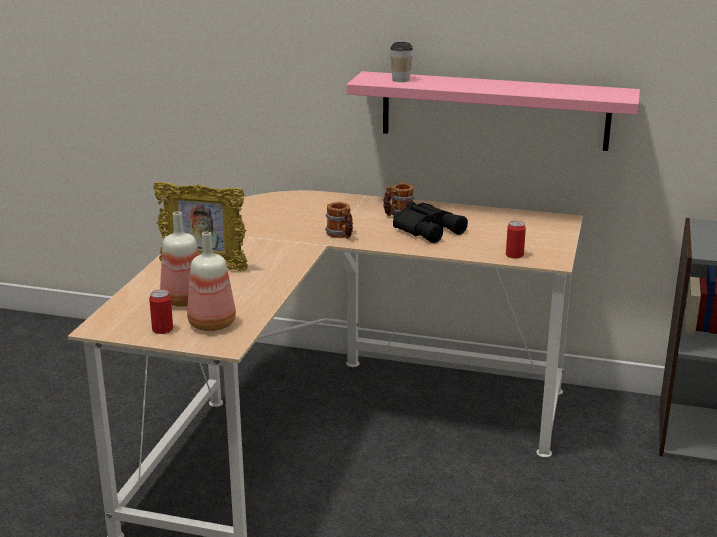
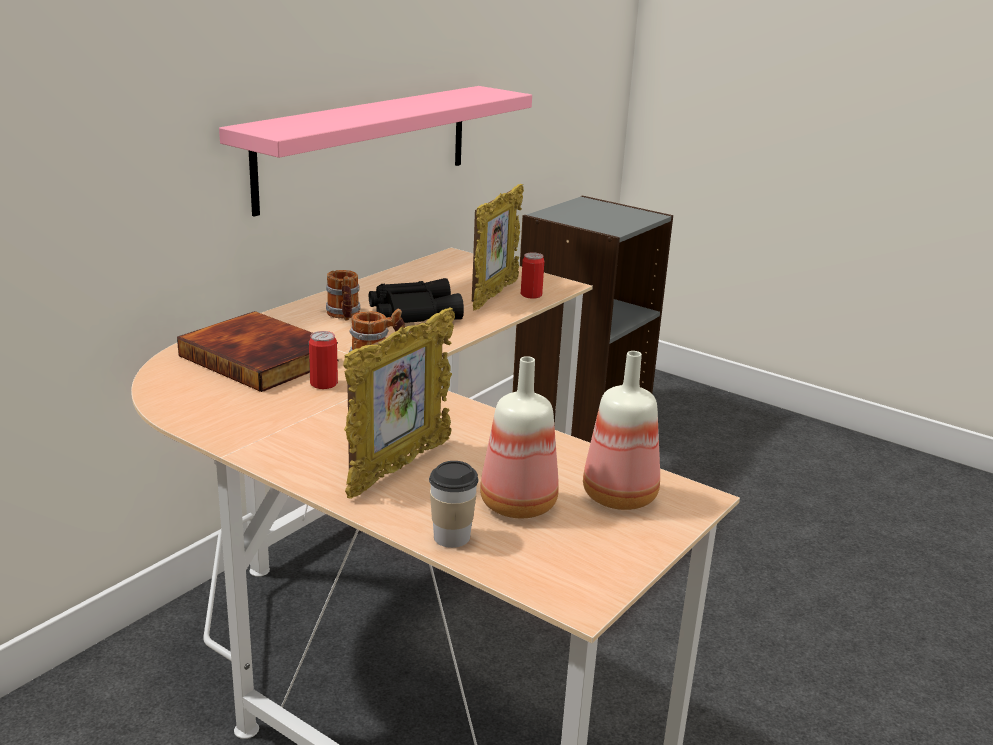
camera: 70 degrees left, 0 degrees up
can [149,289,173,334] -> can moved to [309,331,338,389]
cup [390,42,413,82] -> cup moved to [429,461,479,548]
none -> book [177,311,338,392]
none -> picture frame [472,184,524,310]

